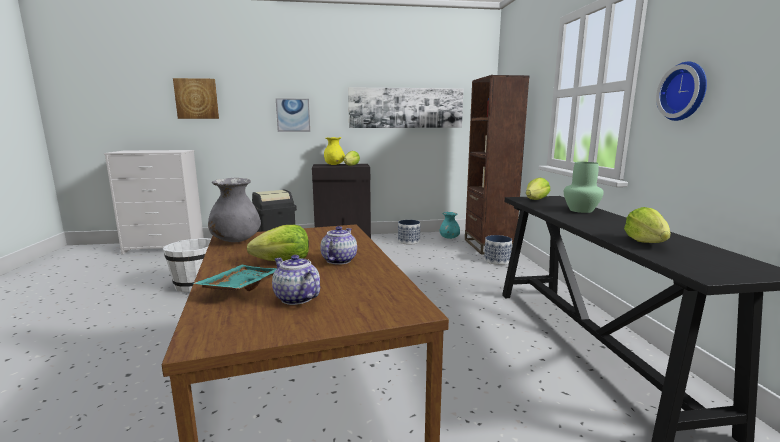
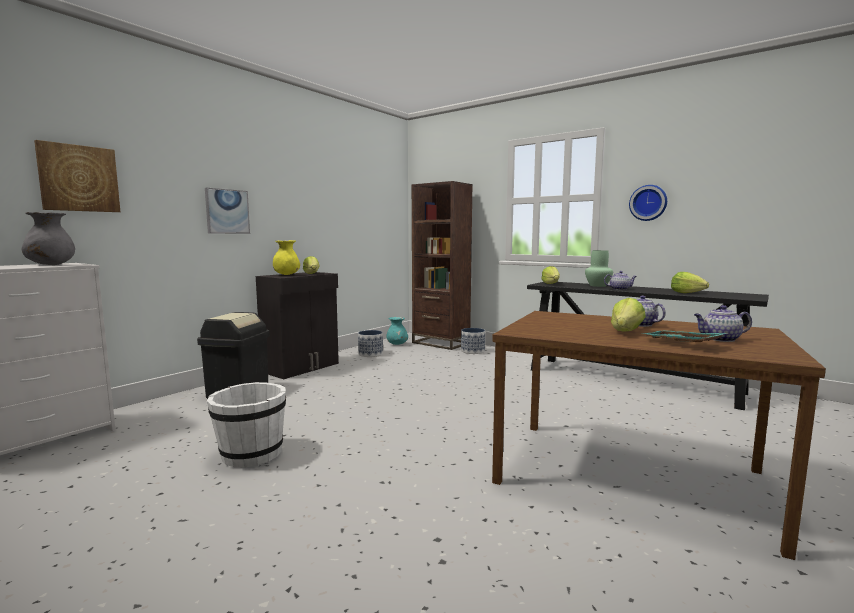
camera: 45 degrees left, 5 degrees down
grey vase [208,178,261,242] -> grey vase moved to [22,212,75,265]
picture [348,87,463,128] -> none
none -> teapot [604,271,636,290]

